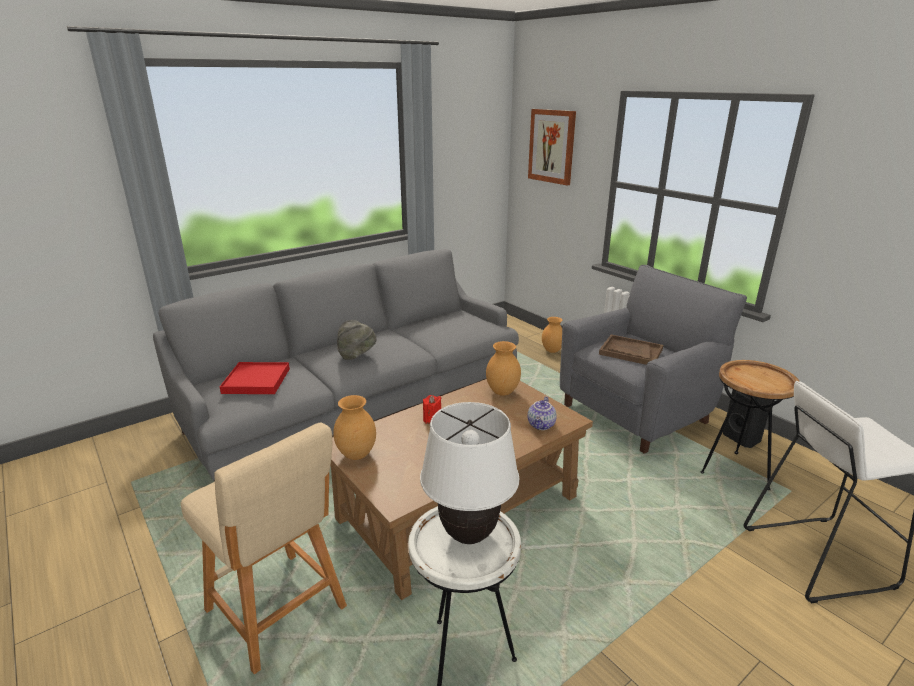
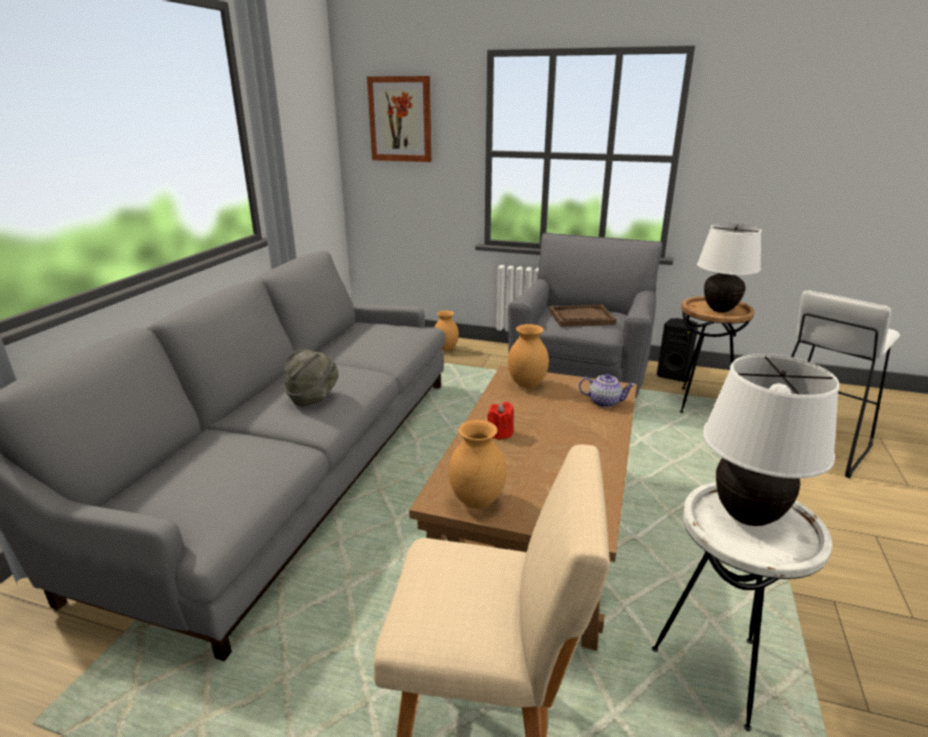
camera: 35 degrees left, 0 degrees up
red tray [220,362,290,394] -> none
teapot [527,396,557,430] -> teapot turned 60 degrees counterclockwise [579,374,635,407]
none -> white table lamp [697,223,762,313]

